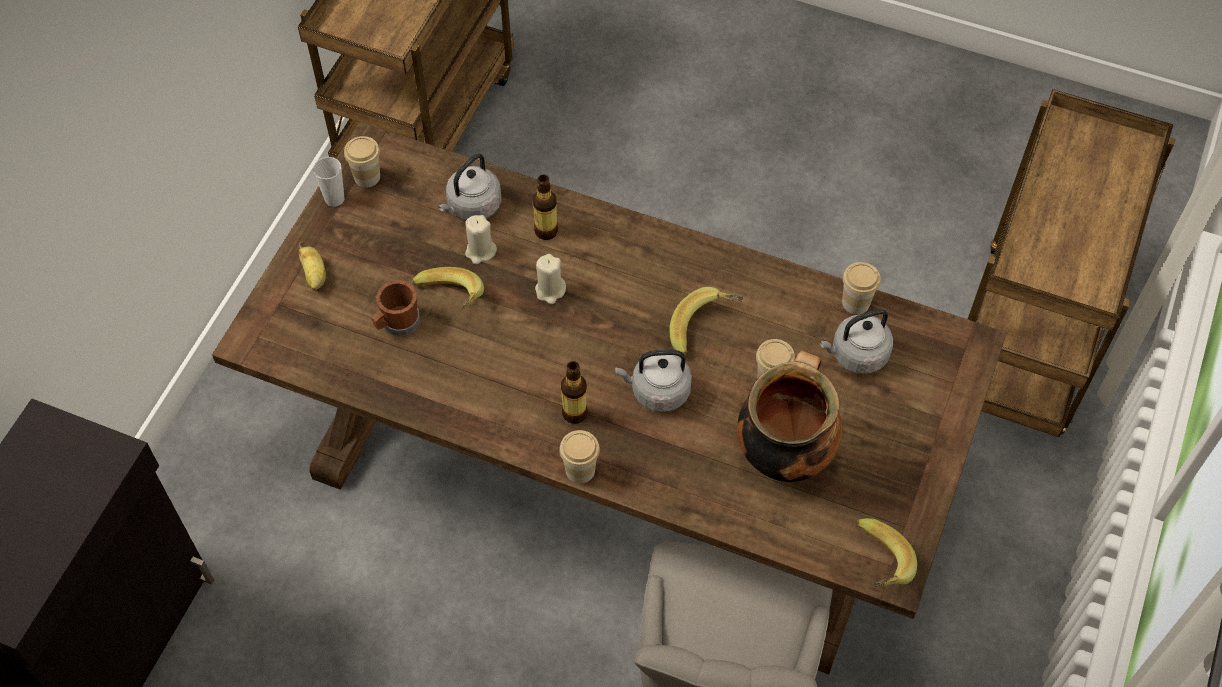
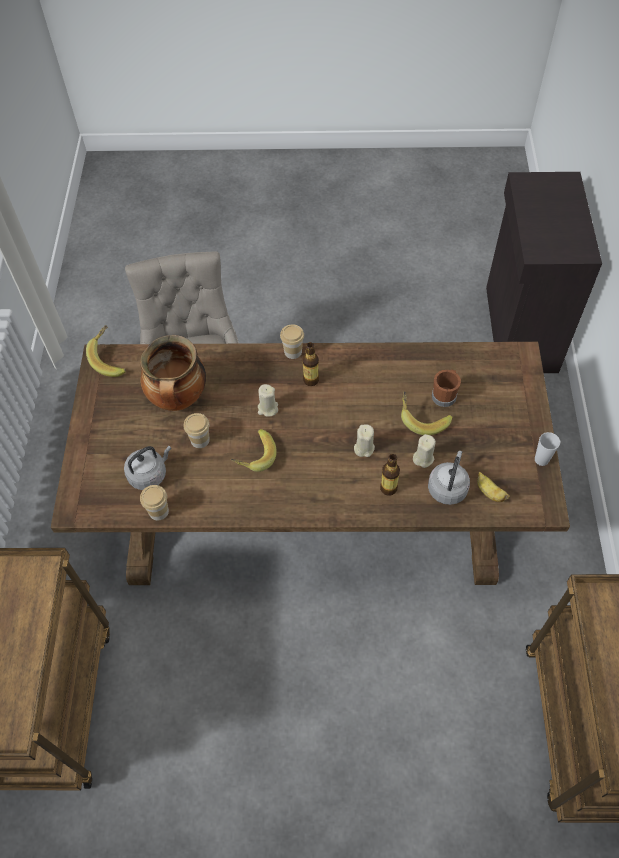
camera: 160 degrees right, 0 degrees up
banana [298,242,326,291] -> banana moved to [477,472,510,502]
cup [344,136,380,188] -> none
grey kettle [615,350,692,412] -> beige candle [258,384,278,417]

